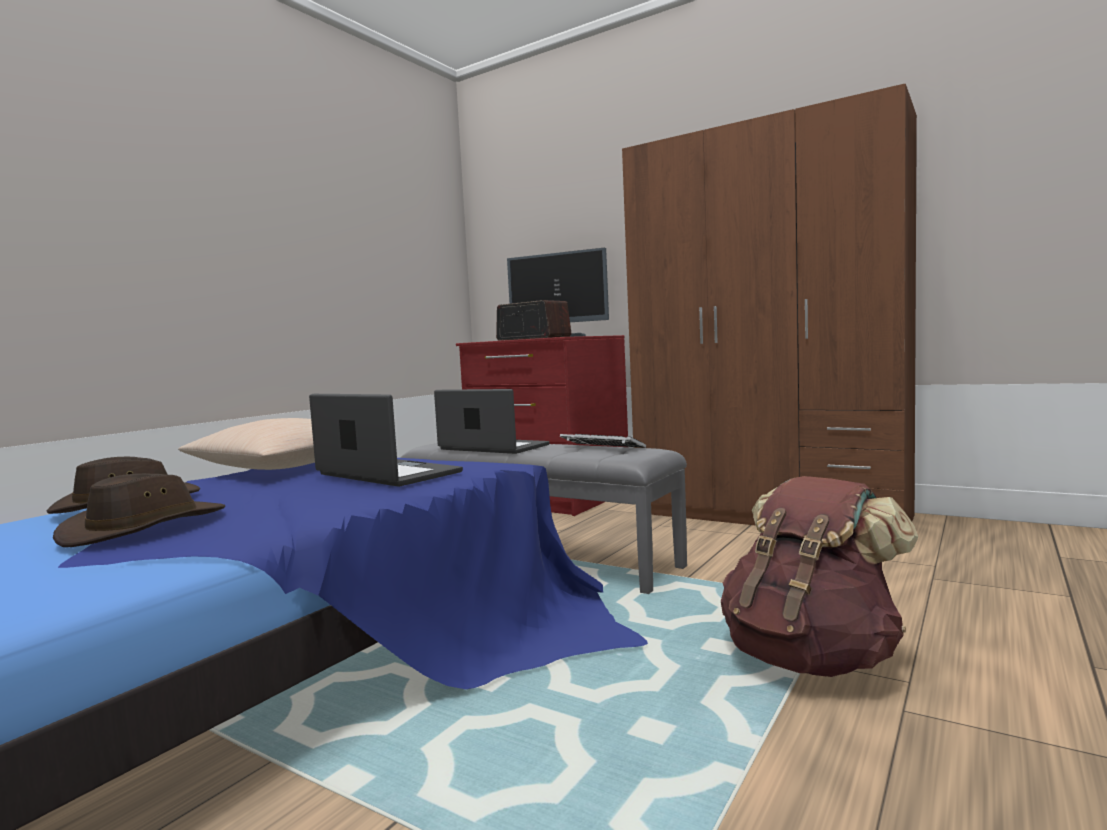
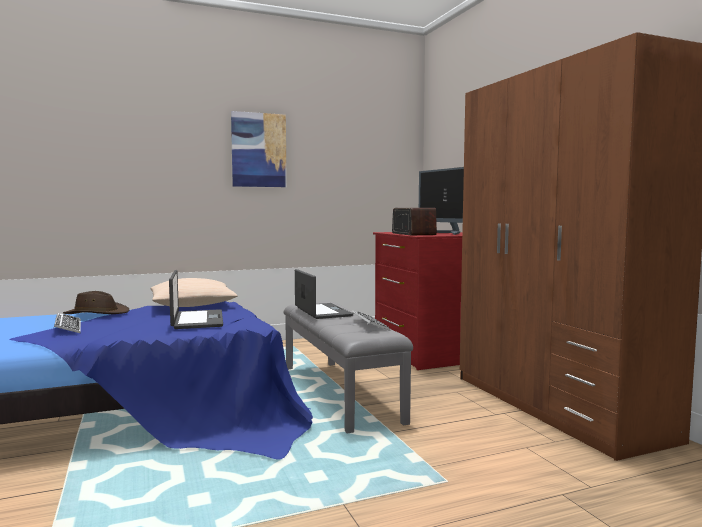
camera: 35 degrees right, 0 degrees up
brown hat [53,473,225,547] -> keyboard [54,313,81,334]
brown backpack [721,476,918,677] -> none
none -> picture [231,111,287,187]

